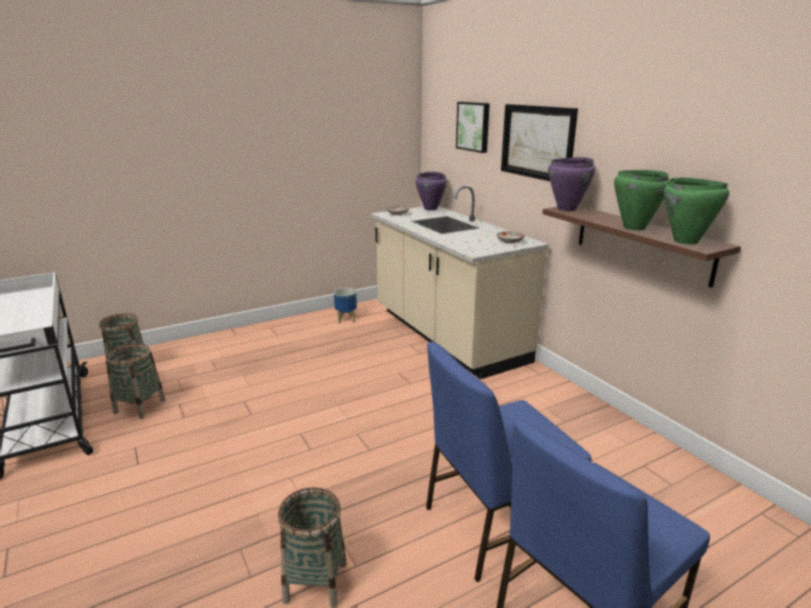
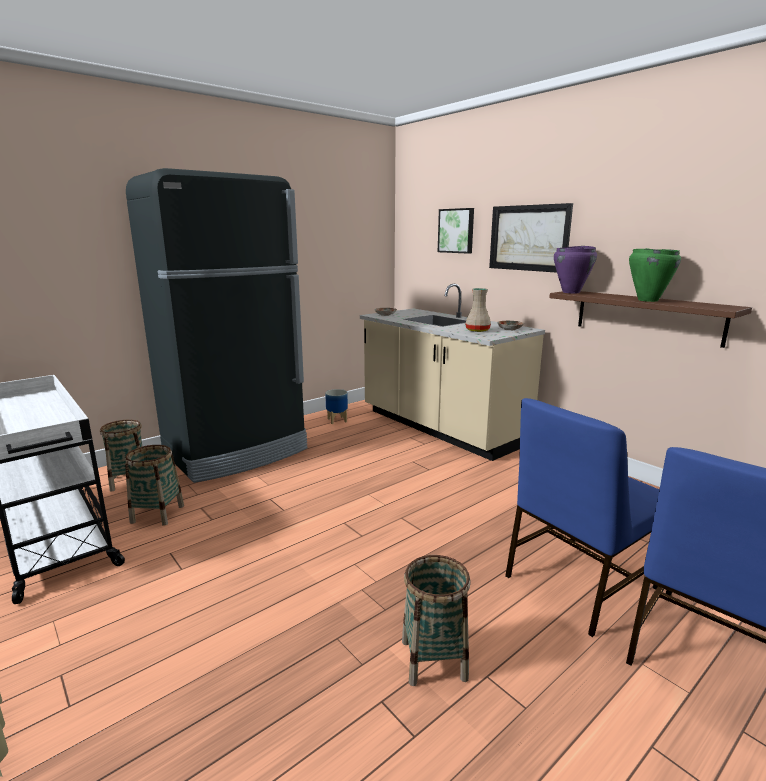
camera: 10 degrees left, 5 degrees down
purple cooking pot [416,172,447,211] -> none
green cooking pot [664,178,729,244] -> none
none -> black fridge [126,168,308,483]
none -> beige vase [465,288,491,332]

